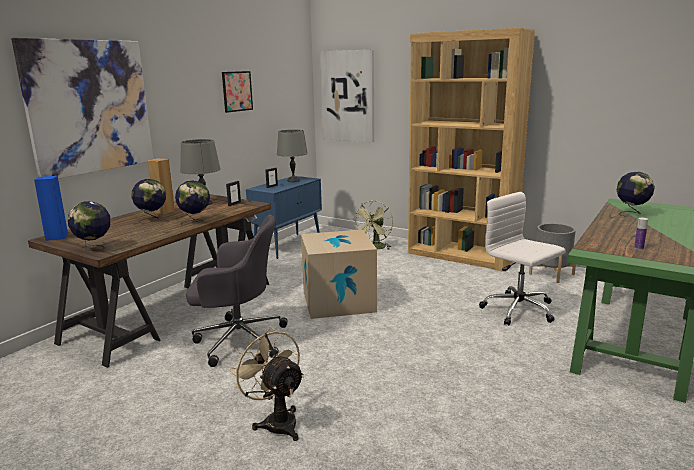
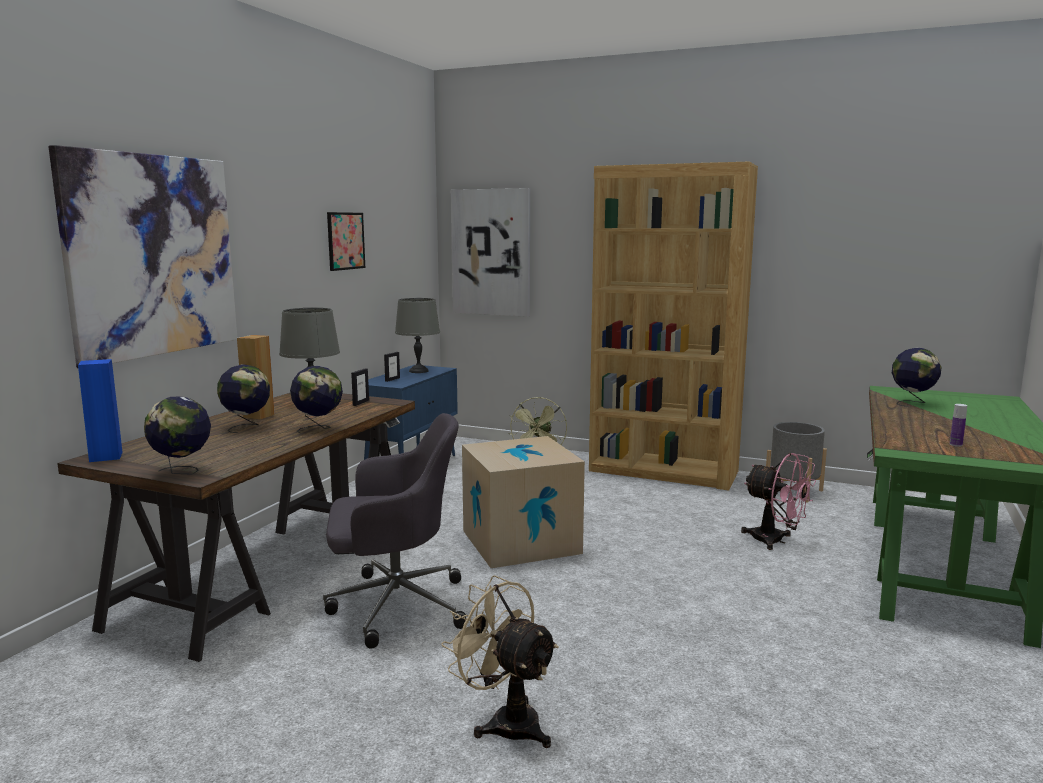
camera: 10 degrees left, 5 degrees down
white office chair [479,192,566,326] -> pink fan [741,453,816,550]

